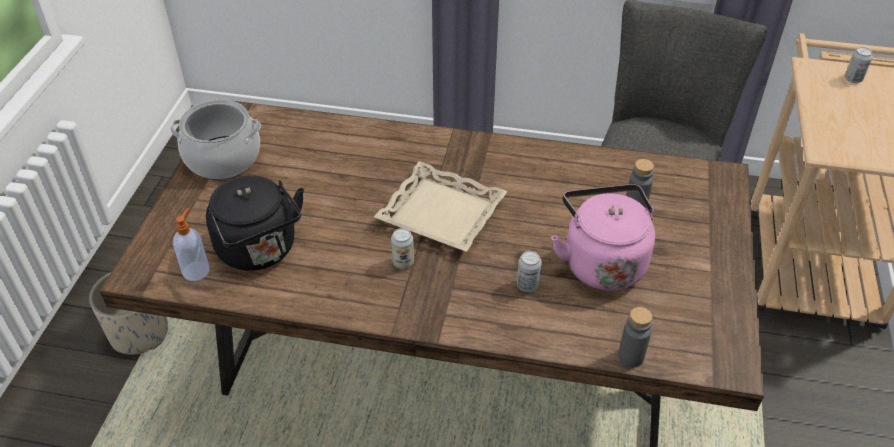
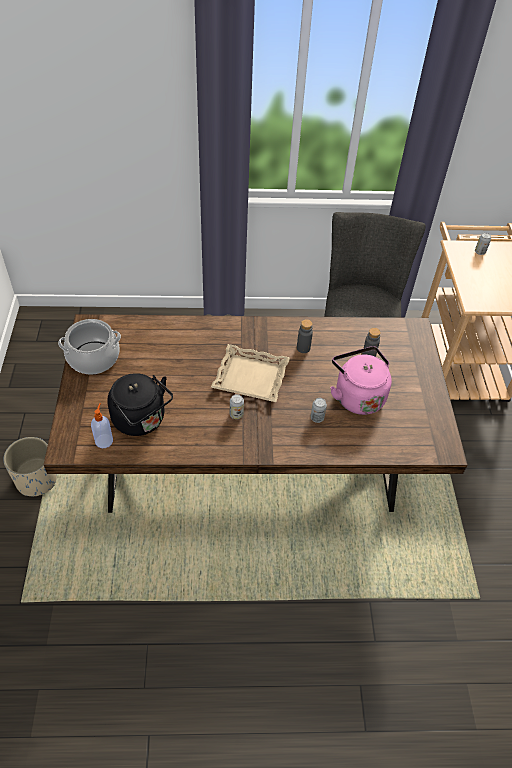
camera: 15 degrees left, 5 degrees up
grey bottle [618,307,652,368] -> grey bottle moved to [297,319,313,353]

